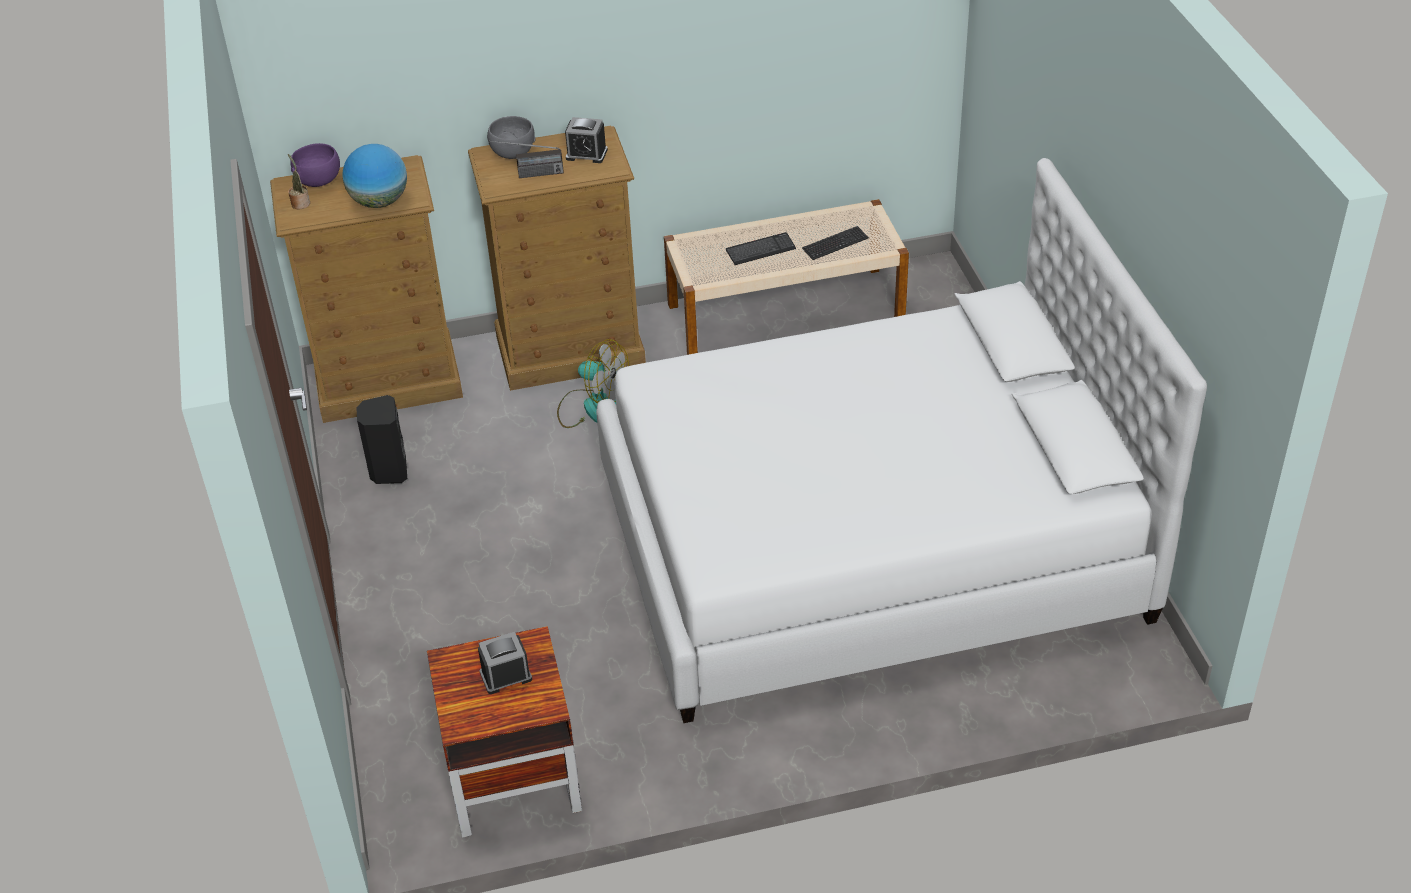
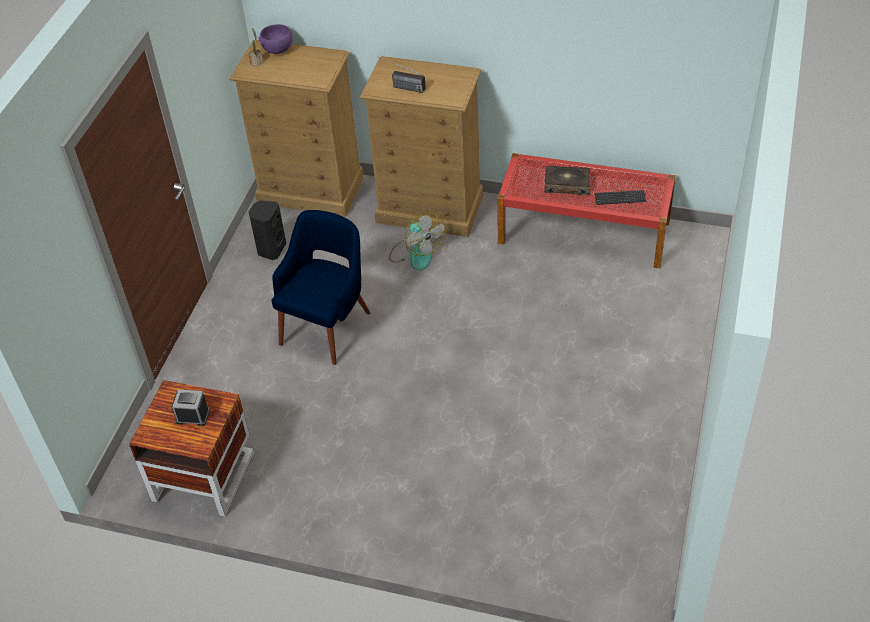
camera: 30 degrees right, 5 degrees up
globe [342,144,407,208] -> none
grey bowl [487,116,536,159] -> none
alarm clock [565,117,608,163] -> none
white bed [596,158,1207,723] -> none
beige bench [664,199,909,355] -> red bench [497,153,676,269]
keyboard [726,232,796,265] -> book [545,166,590,195]
none -> blue armchair [271,210,371,365]

